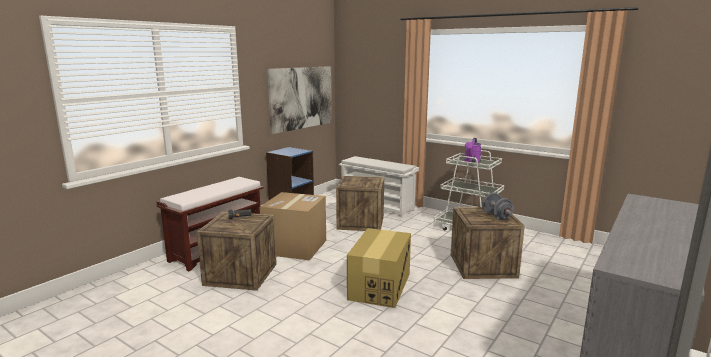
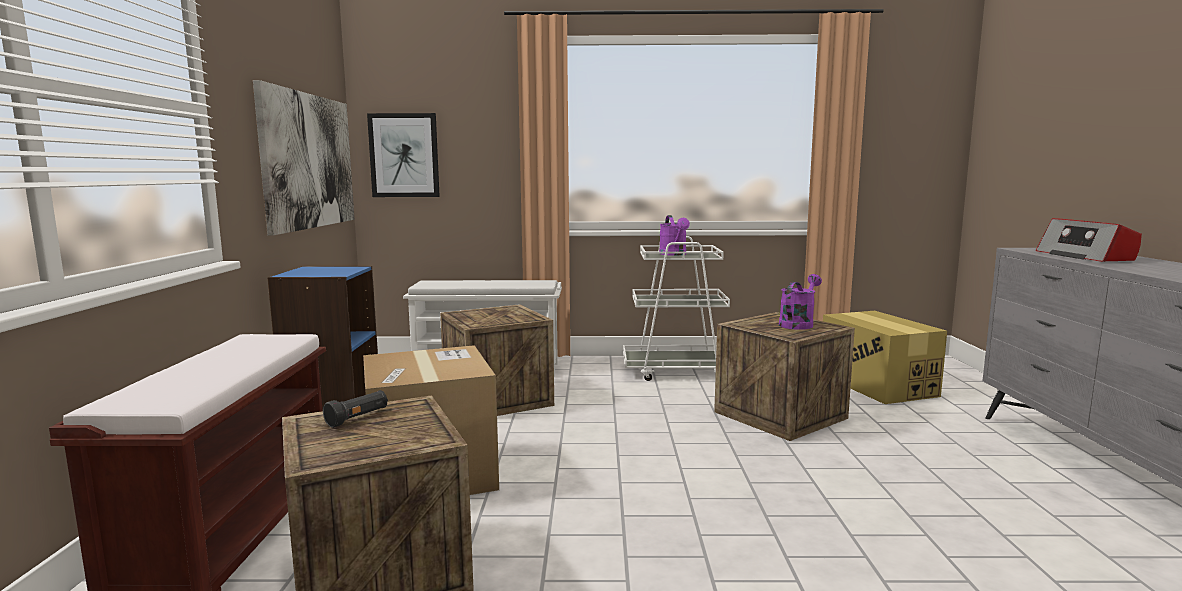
camera: 35 degrees left, 5 degrees down
cardboard box [347,228,411,308] -> cardboard box moved to [823,311,947,404]
grey dumbbell [482,193,514,220] -> purple watering can [779,274,822,330]
none -> picture [367,113,440,197]
none -> radio [1036,218,1142,262]

